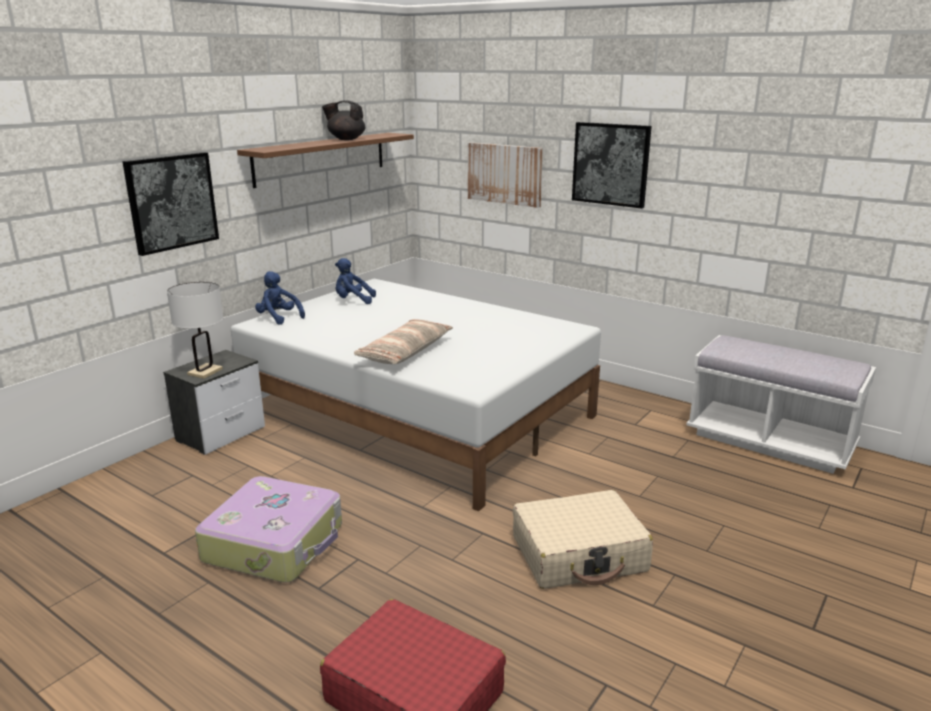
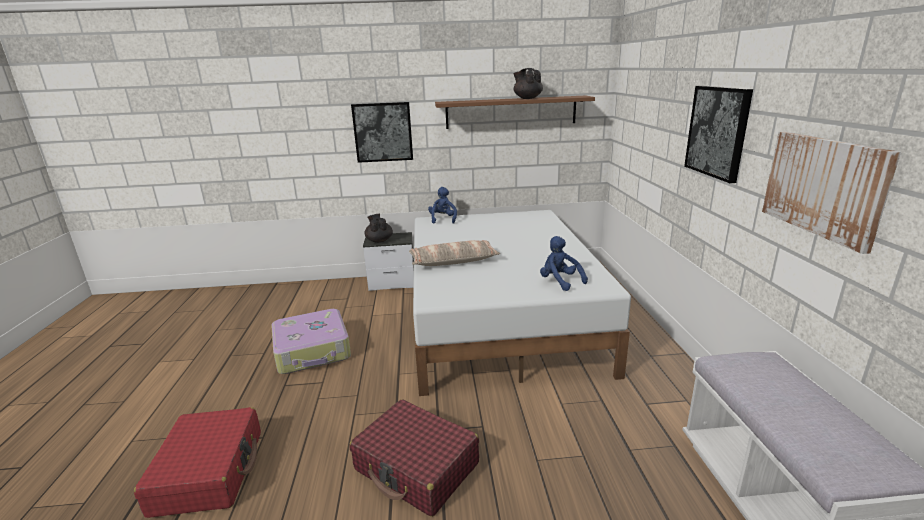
camera: 50 degrees right, 0 degrees up
white table lamp [167,282,223,379] -> black teapot [365,214,393,243]
blue plush toy [335,258,376,304] -> blue plush toy moved to [540,236,588,291]
picture [468,142,543,208] -> picture moved to [762,132,901,254]
beige suitcase [513,490,653,589] -> red suitcase [350,399,479,517]

